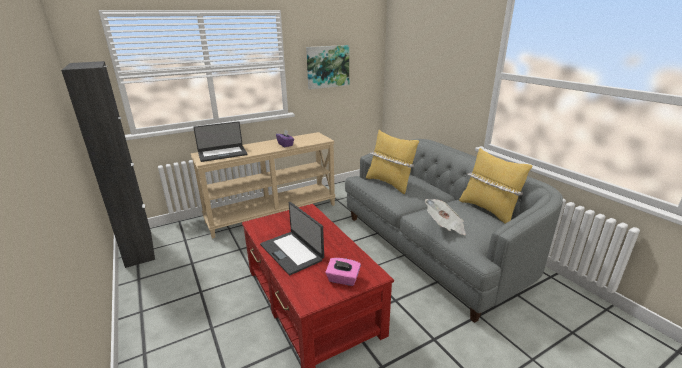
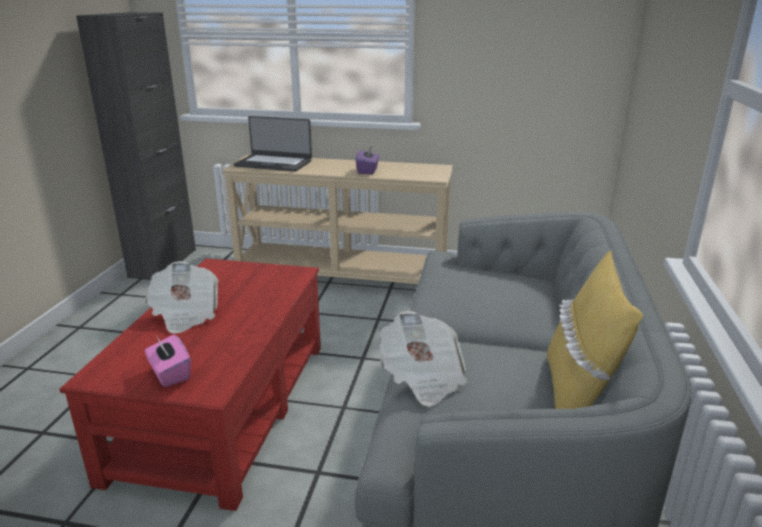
camera: 40 degrees right, 0 degrees up
laptop [260,202,324,275] -> newspaper [145,261,218,334]
picture [306,45,349,89] -> none
yellow pillow [366,130,419,194] -> none

